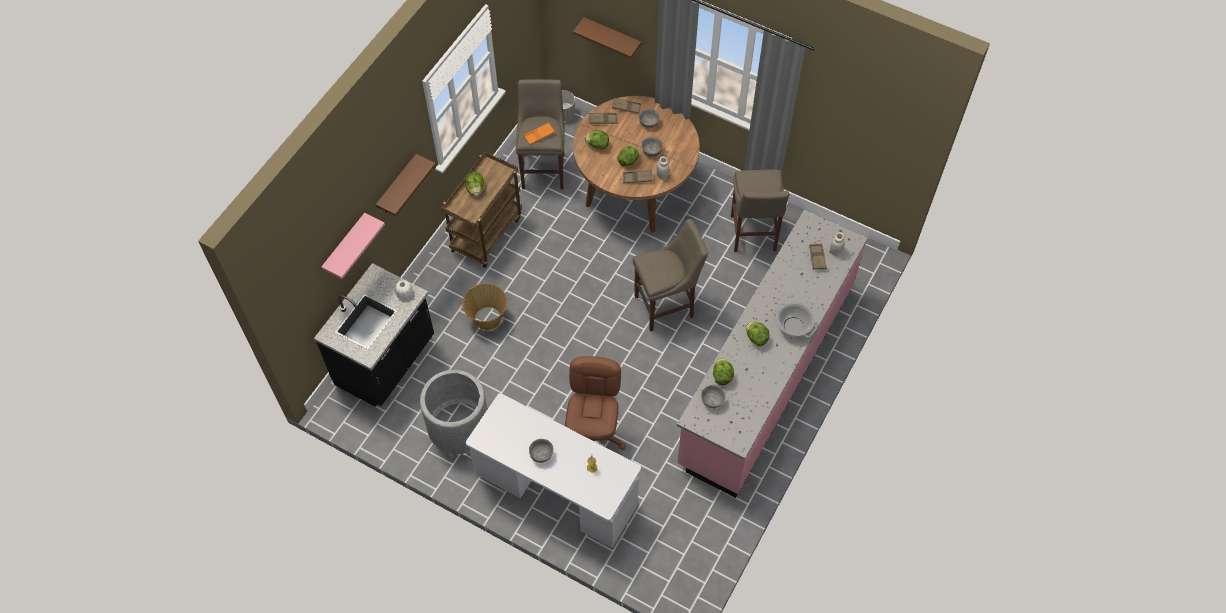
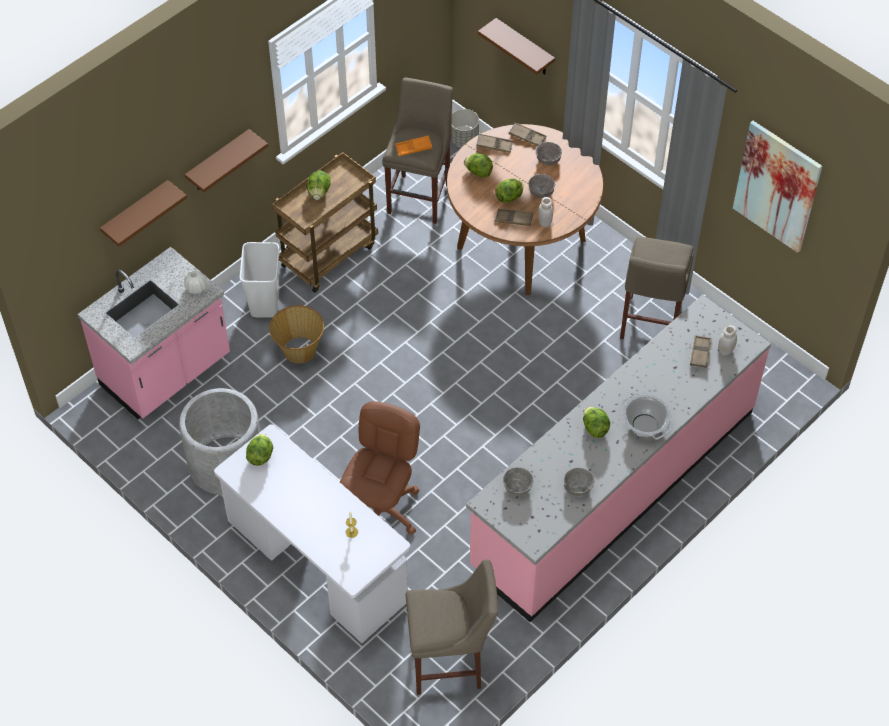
camera: 15 degrees right, 5 degrees down
black counter [314,263,434,407] -> pink counter [78,247,230,419]
pink shelf [321,213,385,279] -> brown shelf [100,180,187,247]
grey bowl [529,439,554,463] -> grey bowl moved to [564,468,594,496]
beige stool [633,219,708,332] -> beige stool moved to [406,559,498,695]
lettuce [713,358,734,385] -> lettuce moved to [246,434,273,466]
none -> white trash can [240,242,280,318]
none -> picture [733,121,822,253]

